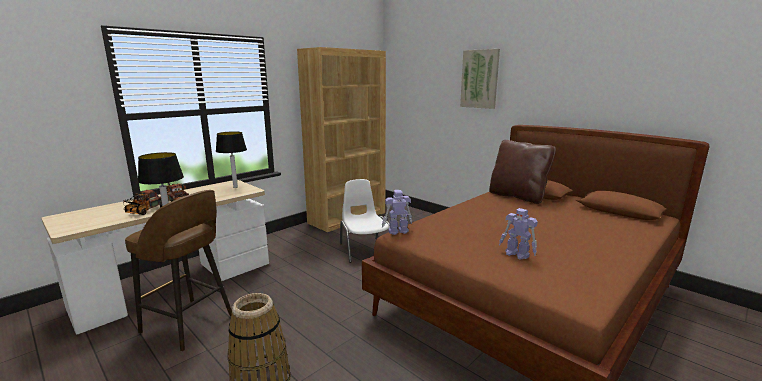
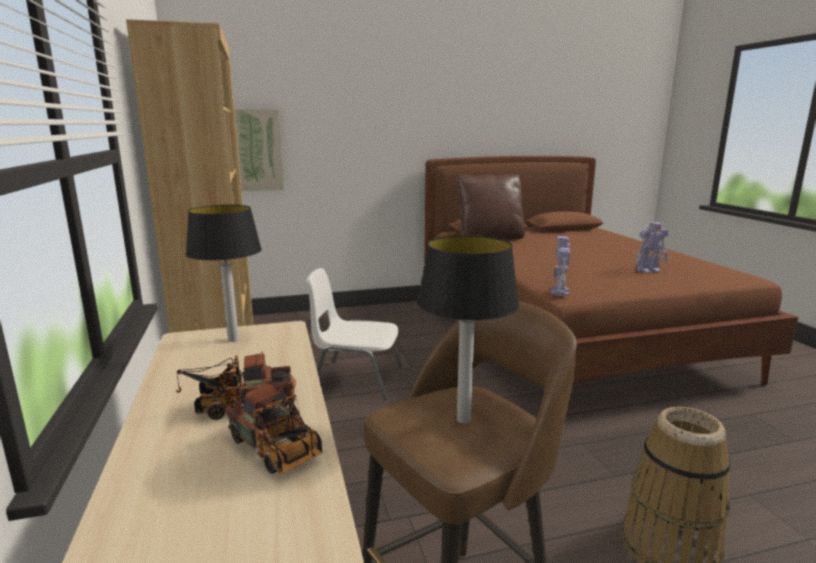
camera: 60 degrees left, 0 degrees up
picture [460,49,500,109] -> picture moved to [234,109,284,191]

